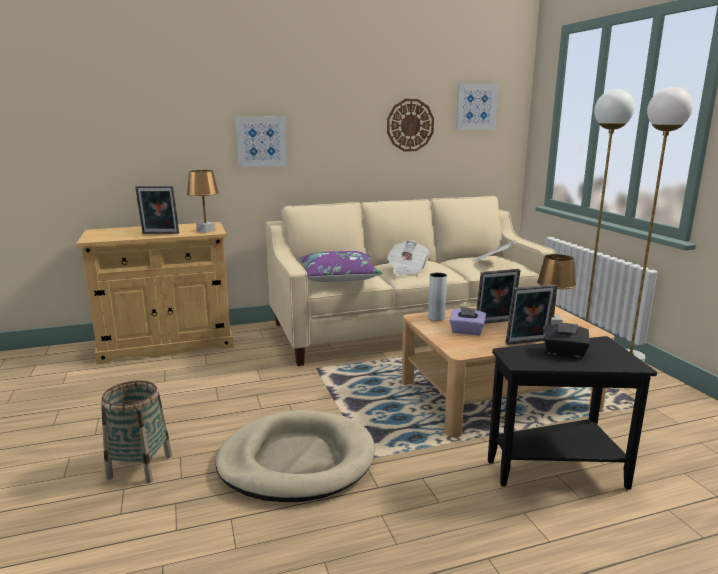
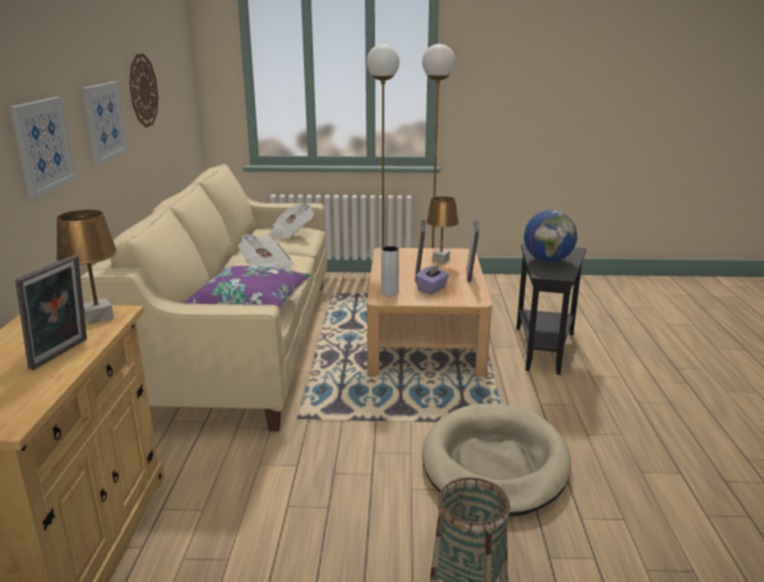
camera: 70 degrees left, 5 degrees up
picture [456,83,498,130] -> picture moved to [81,82,128,164]
black tissue box [544,322,590,358] -> globe [524,210,577,262]

